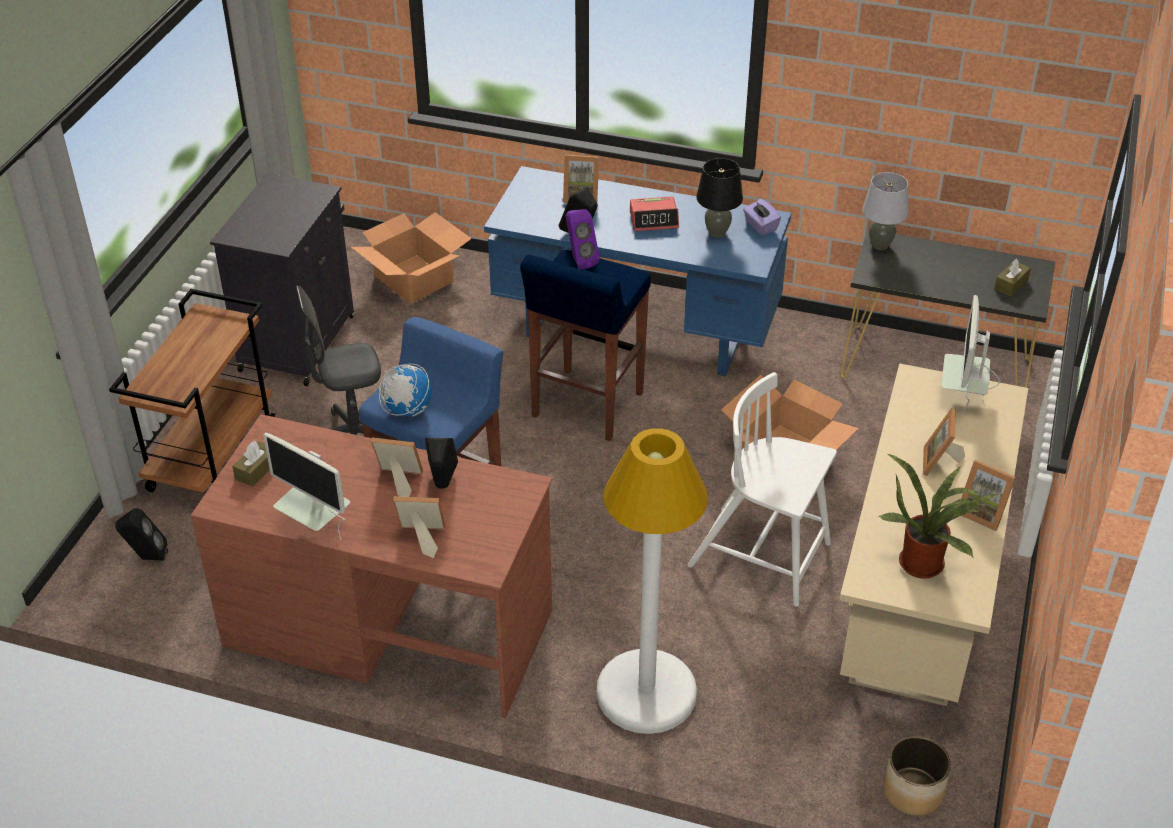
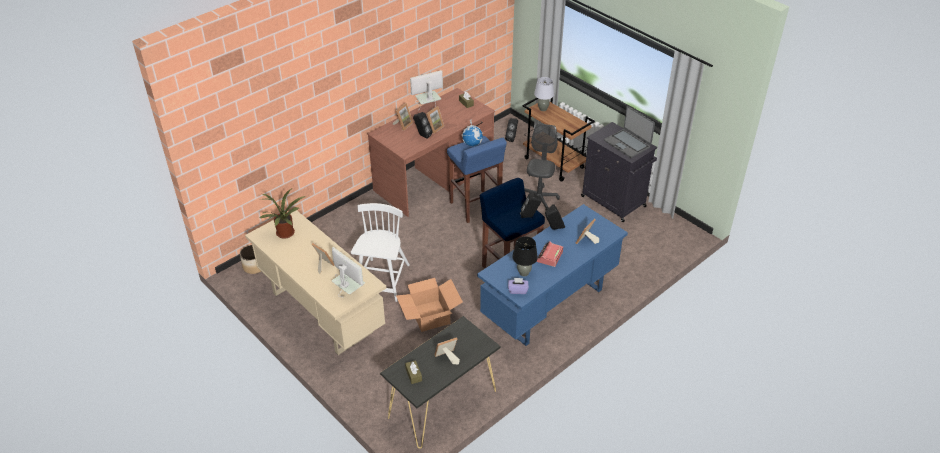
camera: 120 degrees right, 0 degrees up
cardboard box [351,212,472,304] -> none
purple speaker [566,209,600,270] -> black speaker [520,192,542,218]
white floor lamp [597,428,708,734] -> none
white chair [687,372,837,607] -> white chair turned 45 degrees counterclockwise [351,203,410,302]
grey table lamp [862,172,909,250] -> grey table lamp moved to [534,77,554,111]
picture frame [961,460,1016,531] -> picture frame moved to [435,337,460,364]
none -> laptop [604,106,655,158]

